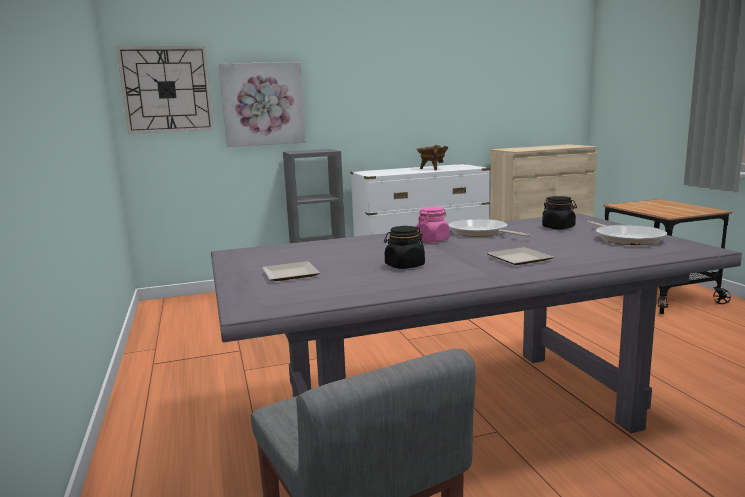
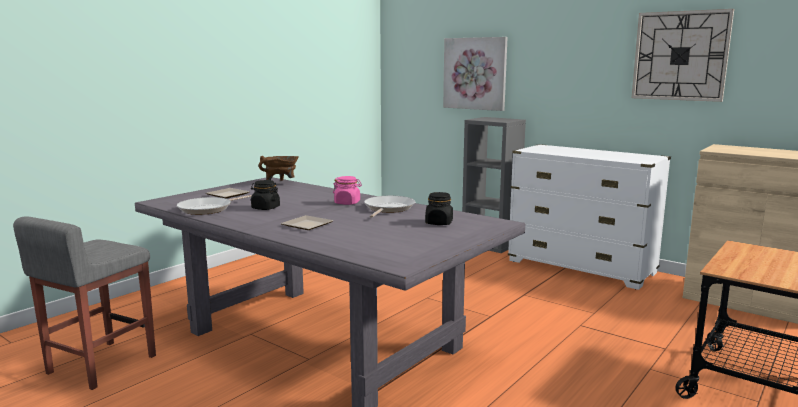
camera: 55 degrees right, 0 degrees up
wall clock [116,46,214,134] -> wall clock moved to [632,9,734,102]
brown cooking pot [417,145,449,171] -> brown cooking pot moved to [259,156,298,181]
frying pan [587,221,667,245] -> frying pan moved to [177,195,251,215]

